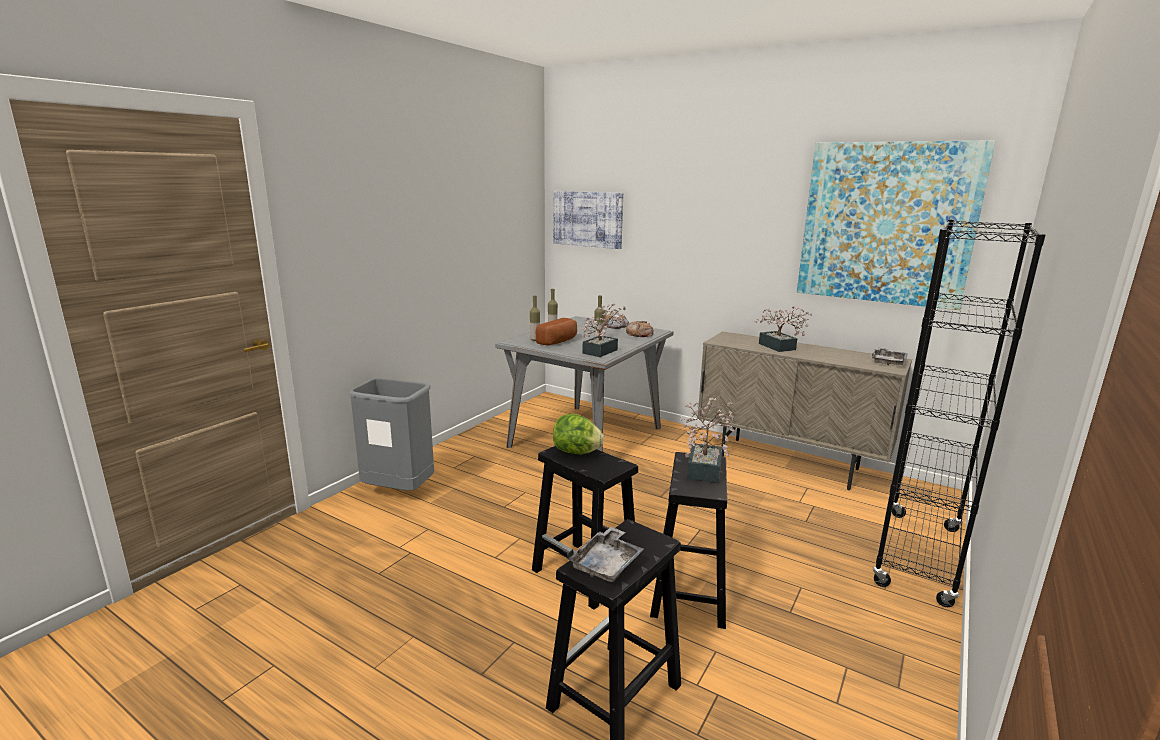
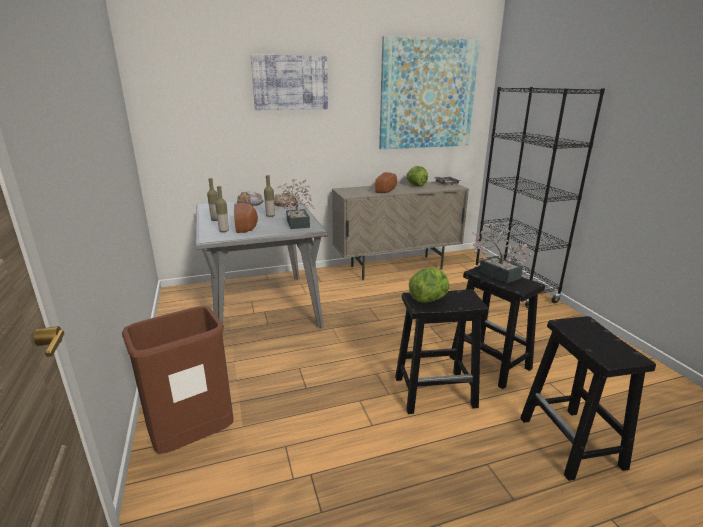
camera: 50 degrees left, 5 degrees up
grey trash can [348,378,434,490] -> brown trash can [122,306,233,454]
picture [553,191,623,249] -> picture moved to [251,54,328,110]
grey tray [567,526,644,582] -> none
potted plant [754,306,812,352] -> bread [375,172,397,193]
none -> lettuce [406,166,428,186]

